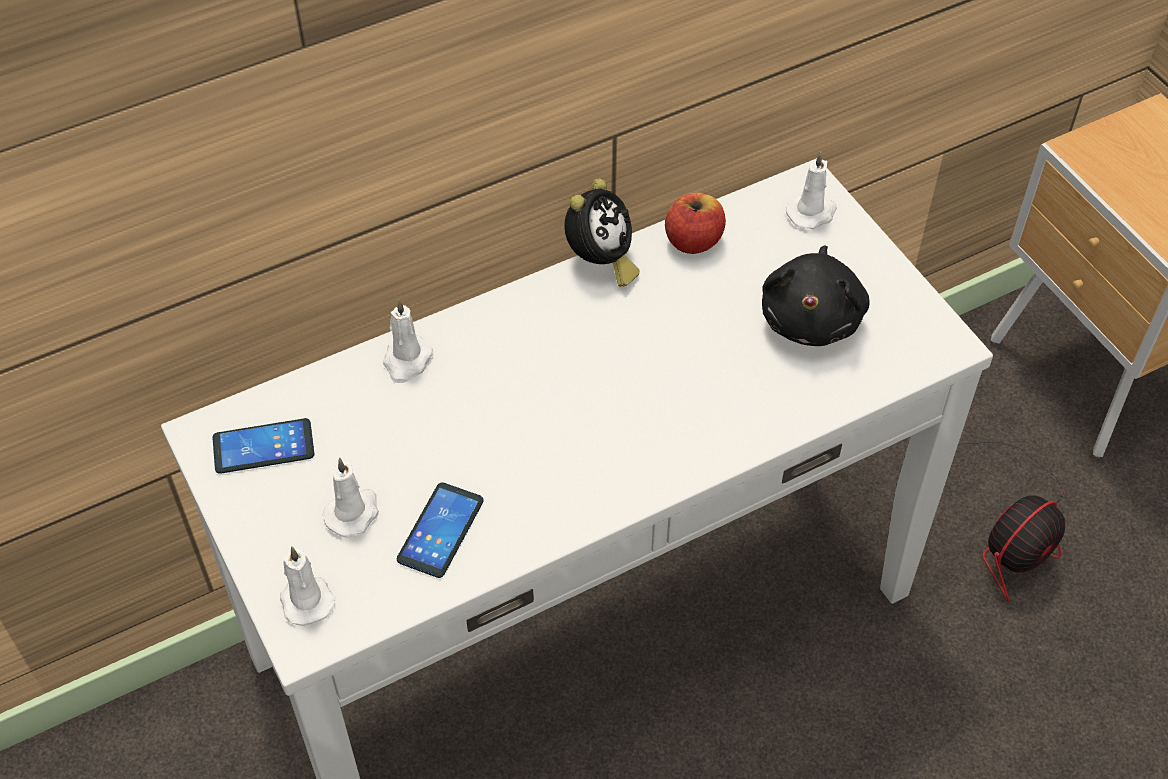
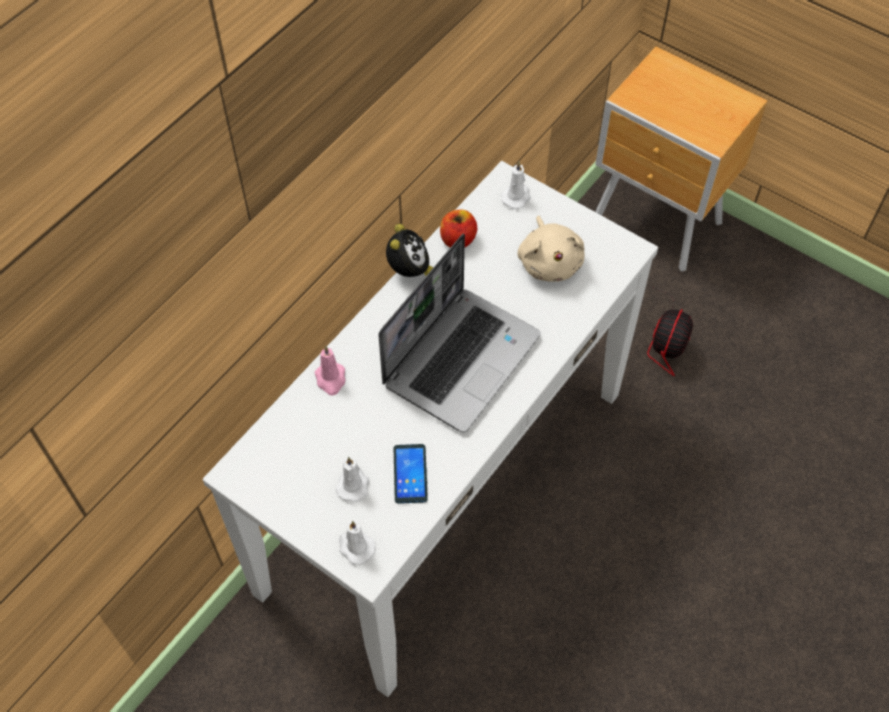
camera: 25 degrees left, 5 degrees up
phone [212,418,314,474] -> none
white candle [383,299,433,383] -> pink candle [315,346,346,395]
black plush toy [762,245,870,346] -> beige plush toy [518,216,585,282]
none -> laptop [378,234,541,432]

